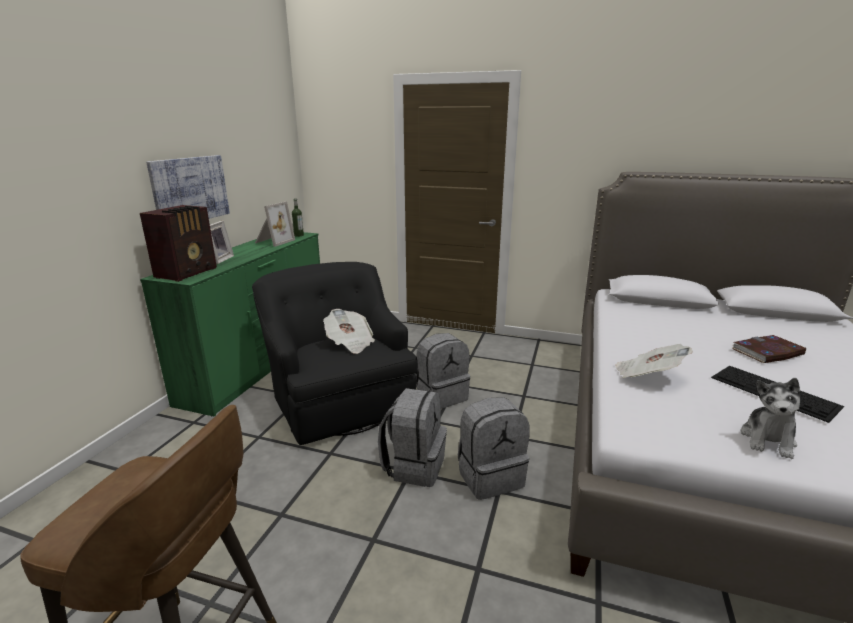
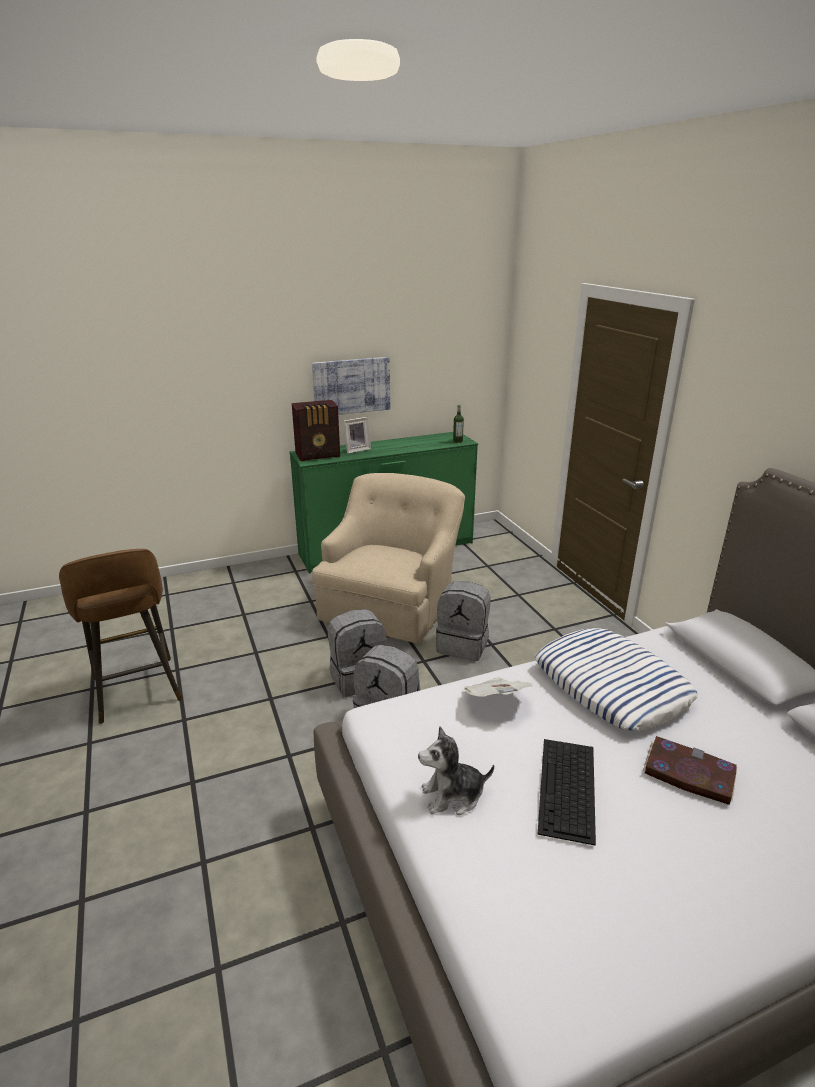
camera: 50 degrees right, 5 degrees up
black armchair [252,262,418,445] -> beige armchair [312,473,465,643]
picture frame [255,201,295,247] -> none
newspaper [323,309,375,354] -> none
none -> pillow [535,628,698,731]

